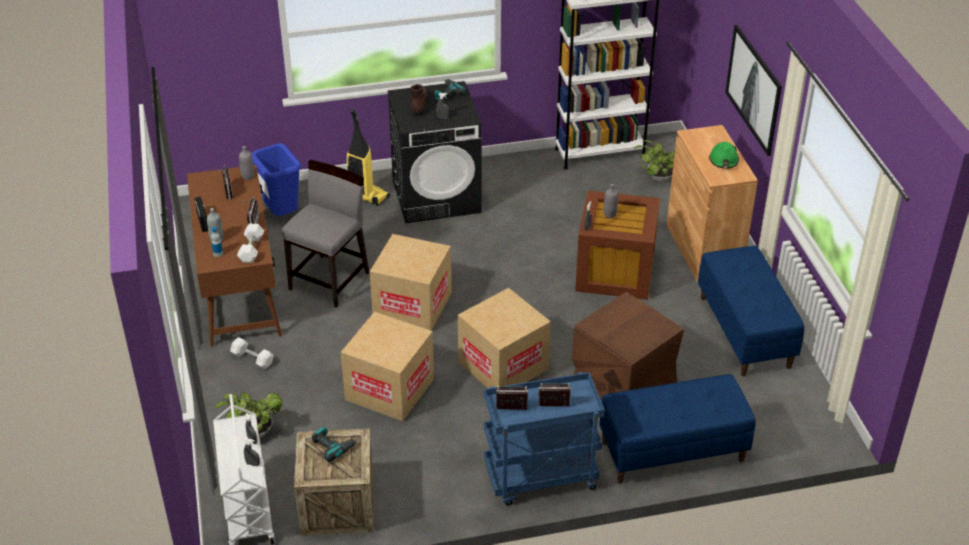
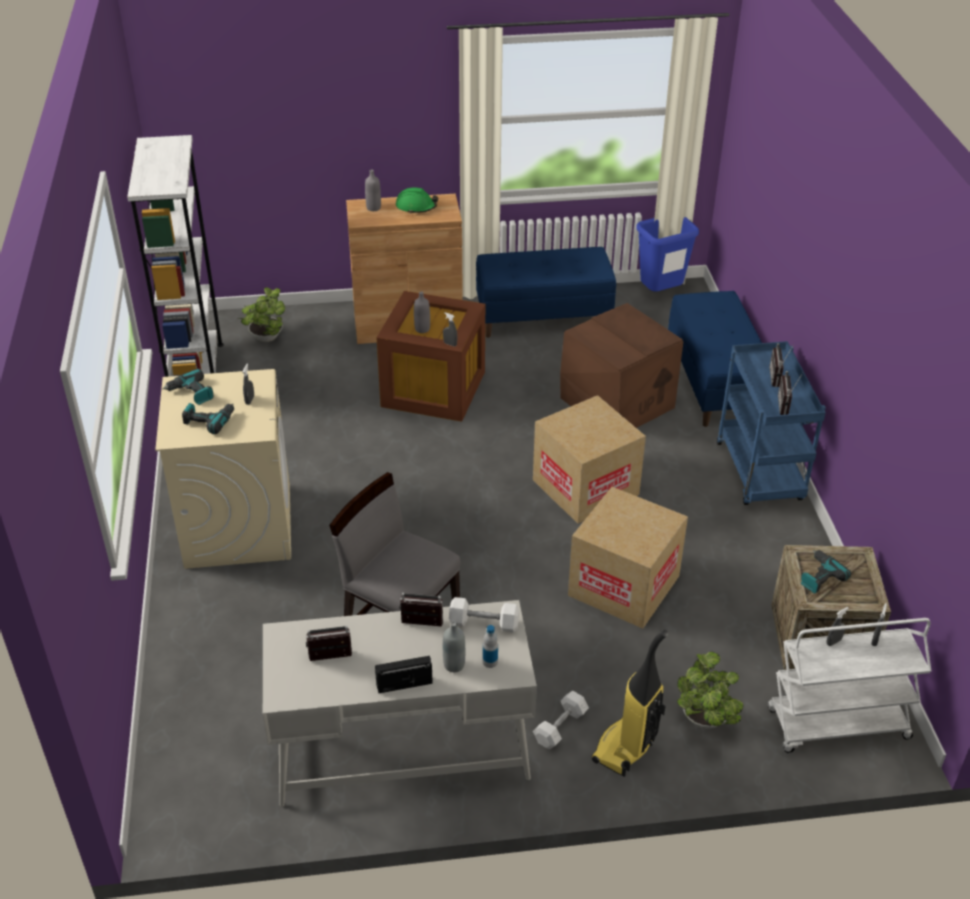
camera: 85 degrees left, 0 degrees up
brown desk [187,165,282,347] -> white desk [263,600,537,807]
grey bottle [239,146,254,180] -> grey bottle moved to [365,170,381,211]
blue trash can [251,143,301,216] -> blue trash can moved to [636,217,699,292]
vacuum cleaner [347,109,390,206] -> vacuum cleaner moved to [592,630,668,777]
cardboard box [370,234,452,331] -> none
black washing machine [388,81,482,223] -> beige washing machine [155,369,291,569]
brown boot [411,84,428,117] -> power drill [182,403,234,434]
picture [725,25,782,156] -> none

